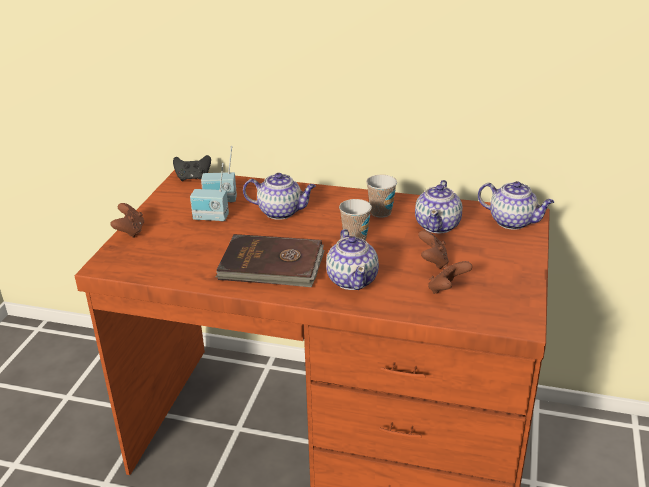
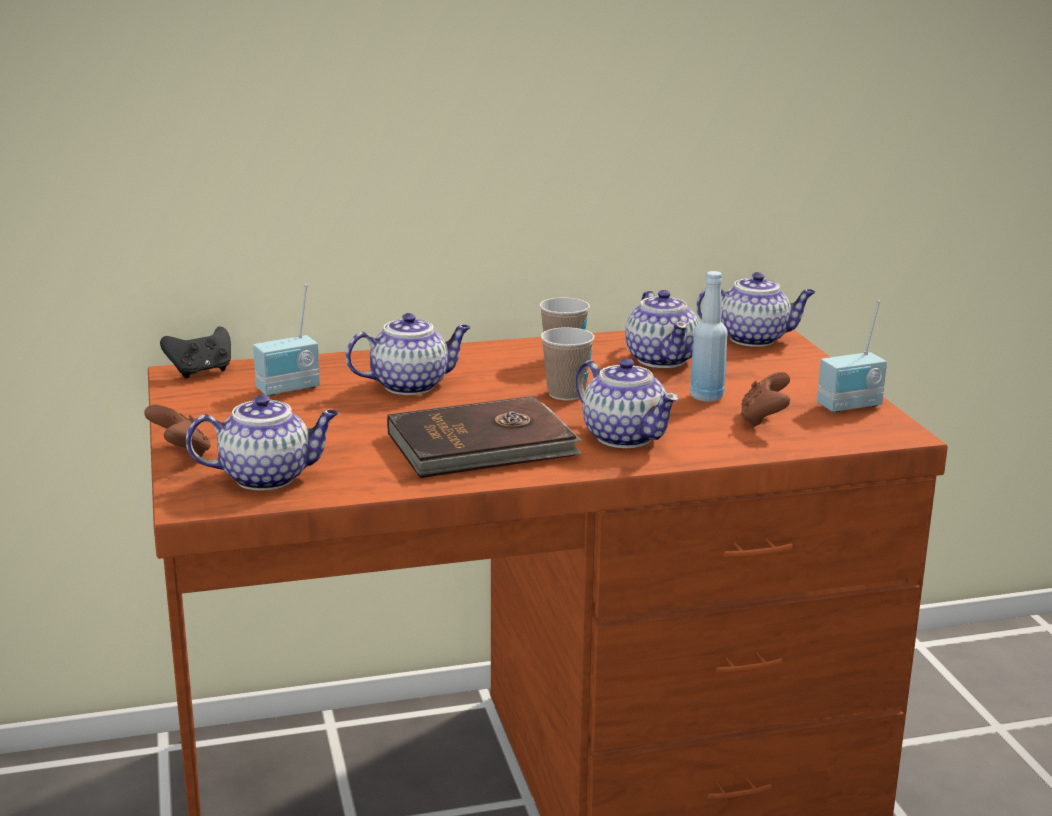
camera: 30 degrees left, 10 degrees down
radio [190,163,229,221] -> radio moved to [817,301,887,413]
brown game controller [418,230,449,269] -> blue bottle [690,271,728,402]
none -> teapot [186,395,339,490]

